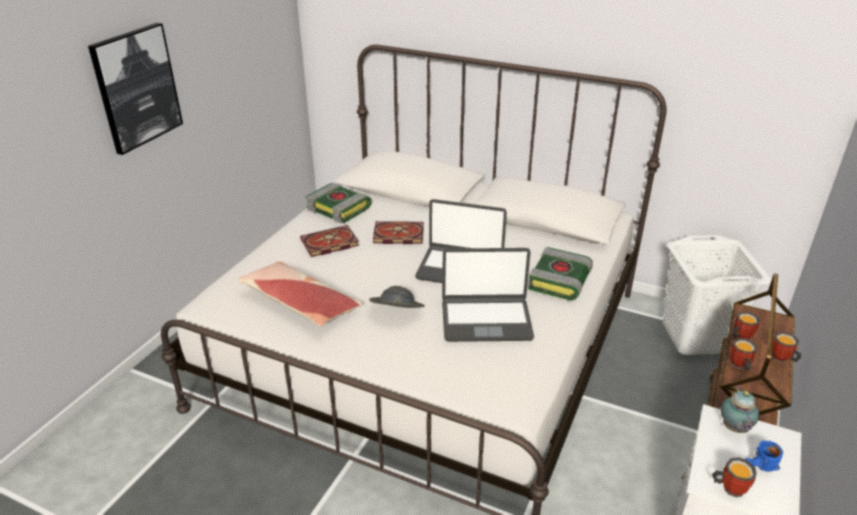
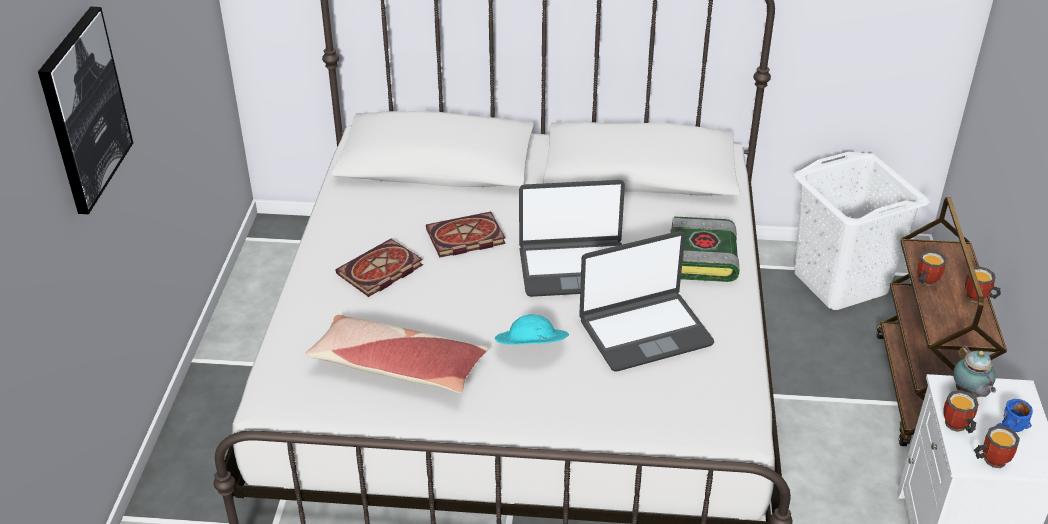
camera: 20 degrees left, 5 degrees up
book [306,183,372,223] -> none
grey hat [369,286,425,308] -> turquoise hat [495,314,569,345]
mug [730,338,757,370] -> mug moved to [943,390,979,433]

